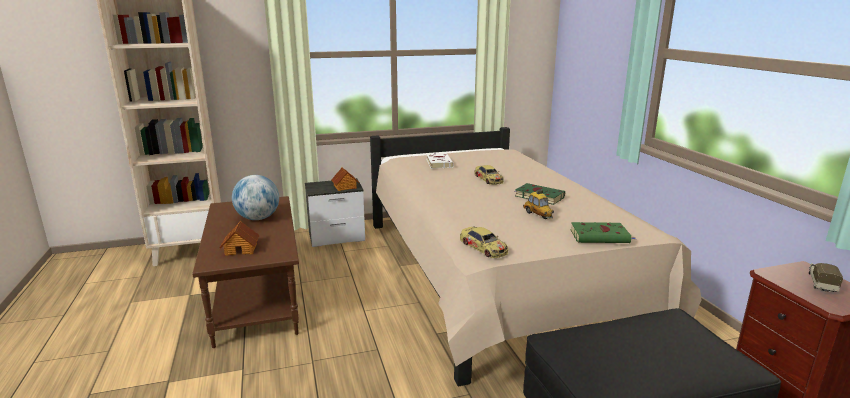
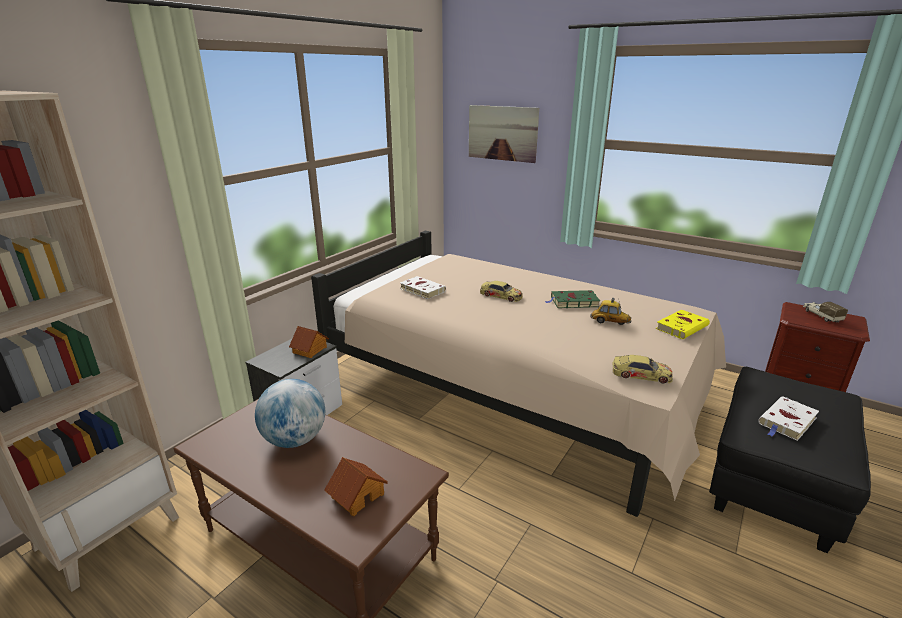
camera: 40 degrees left, 5 degrees up
green book [570,222,635,243] -> yellow book [656,310,710,339]
none -> picture [469,105,539,163]
none -> white book [758,396,819,441]

